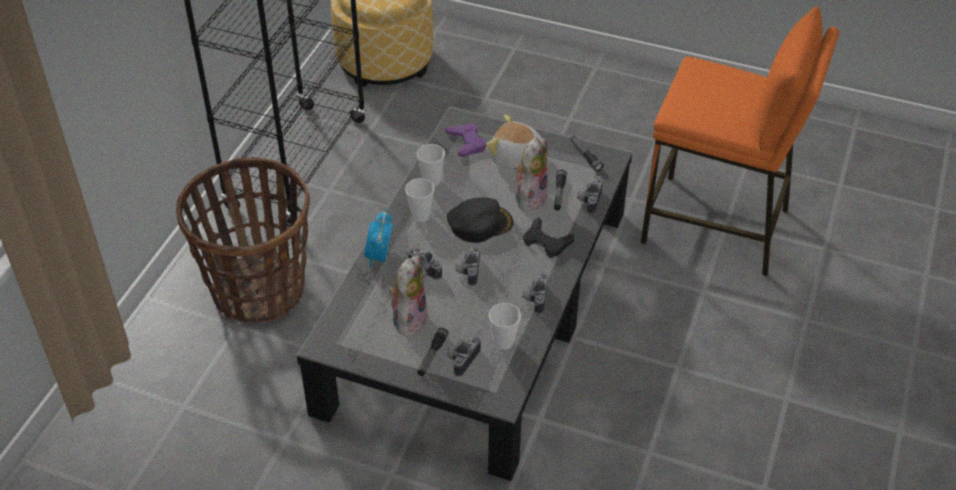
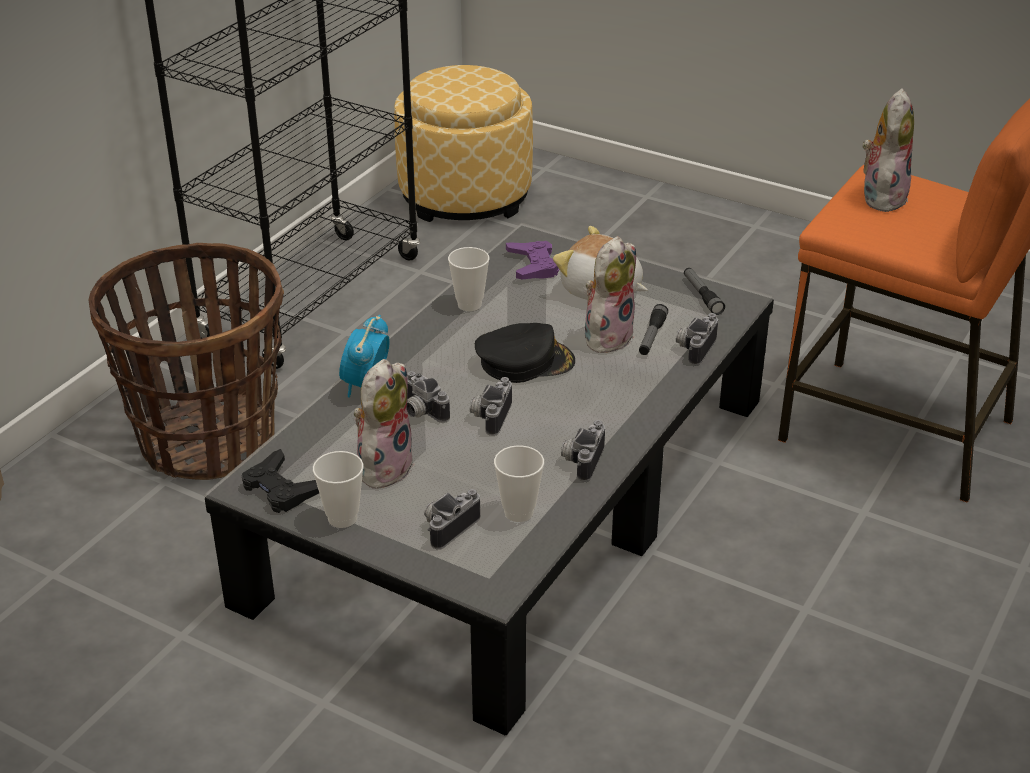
camera: 10 degrees right, 10 degrees down
cup [405,178,434,222] -> cup moved to [313,451,364,528]
flashlight [417,328,449,376] -> none
black game controller [523,217,574,258] -> black game controller moved to [241,449,319,513]
none -> plush toy [862,88,914,213]

